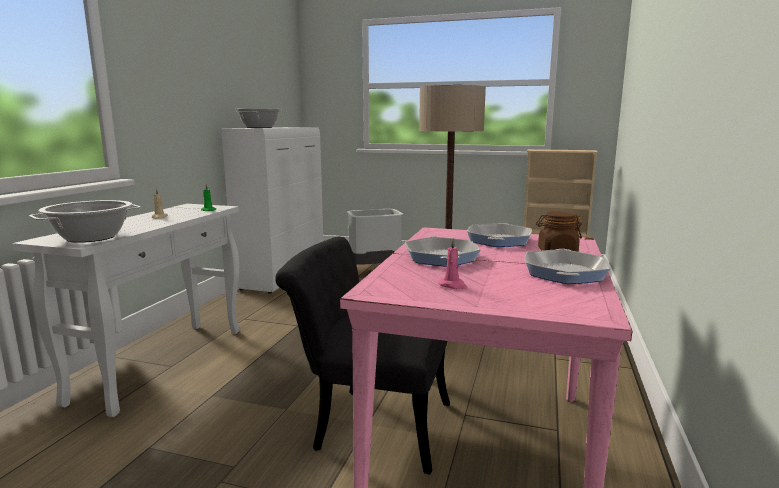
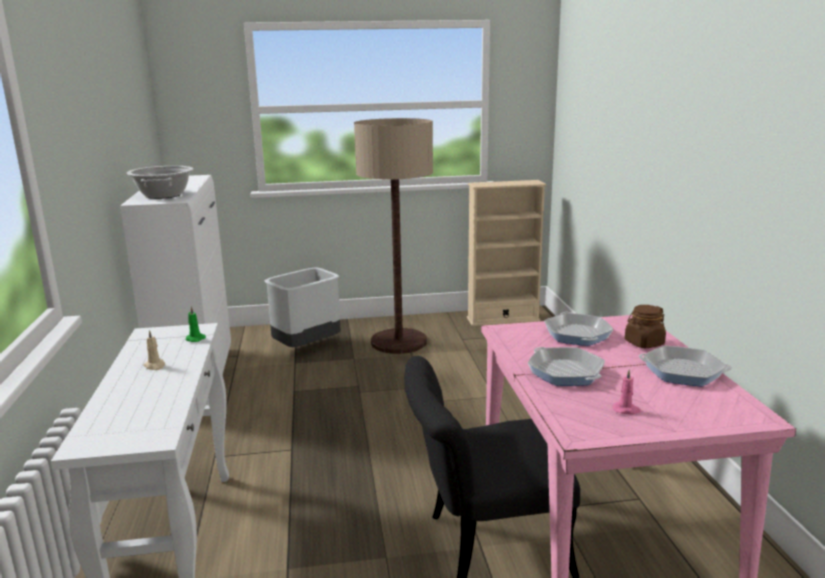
camera: 25 degrees left, 5 degrees up
cooking pot [29,200,141,243] -> none
frying pan [525,249,610,284] -> frying pan turned 60 degrees counterclockwise [639,346,732,387]

